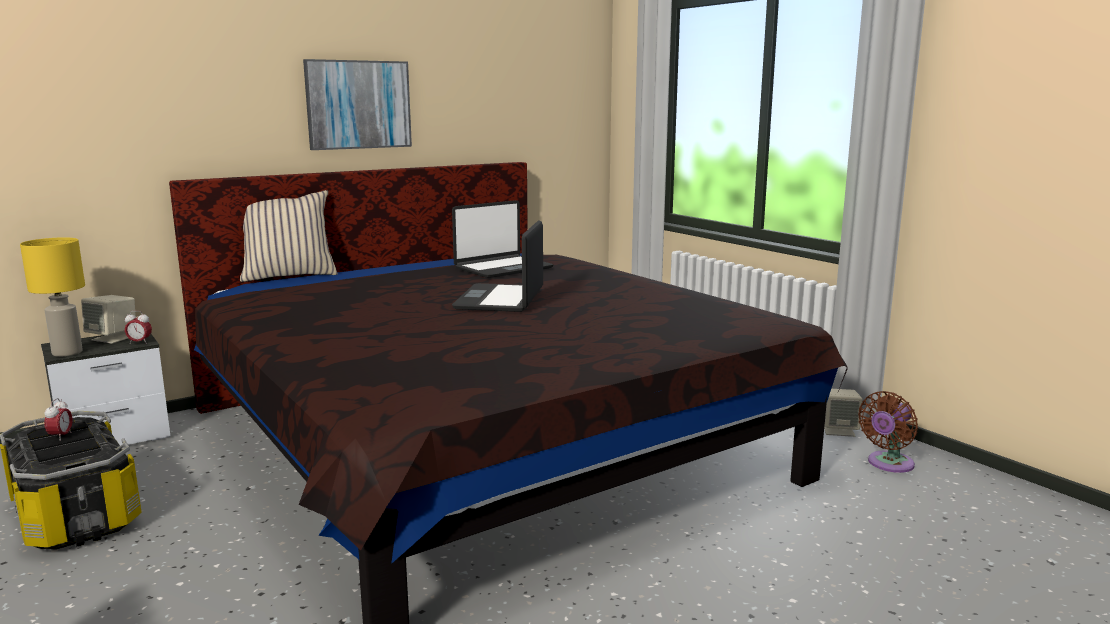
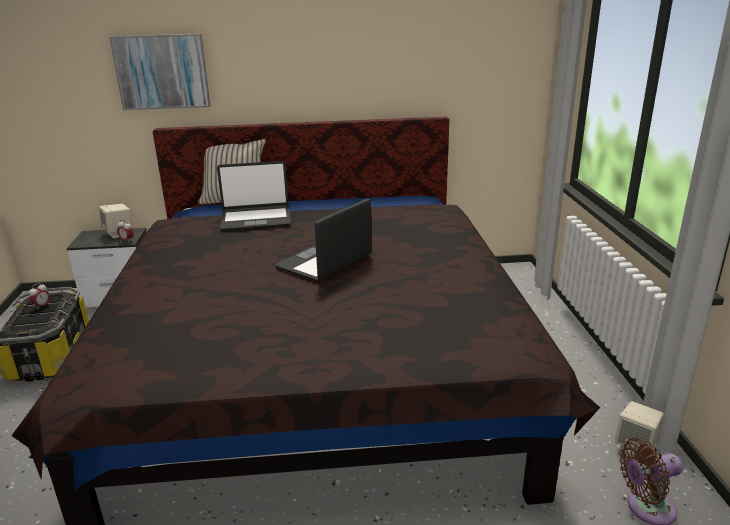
camera: 30 degrees right, 10 degrees up
yellow table lamp [20,237,85,357] -> none
picture [303,59,412,150] -> picture moved to [109,34,210,110]
laptop [452,200,553,278] -> laptop moved to [217,161,291,231]

